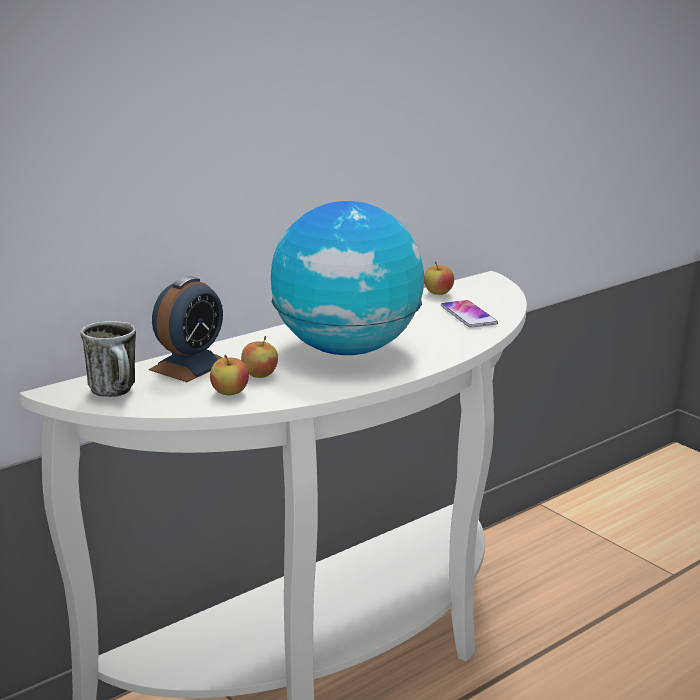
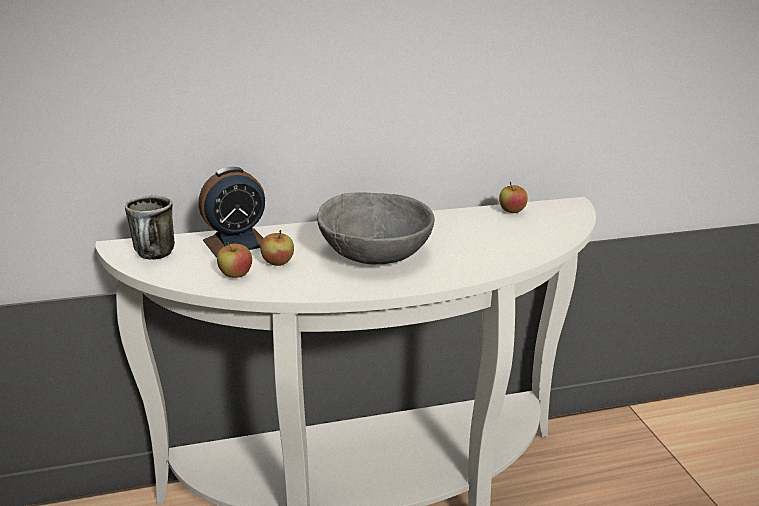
camera: 25 degrees right, 5 degrees up
globe [271,201,424,355] -> grey bowl [317,192,435,264]
phone [441,300,498,328] -> none

